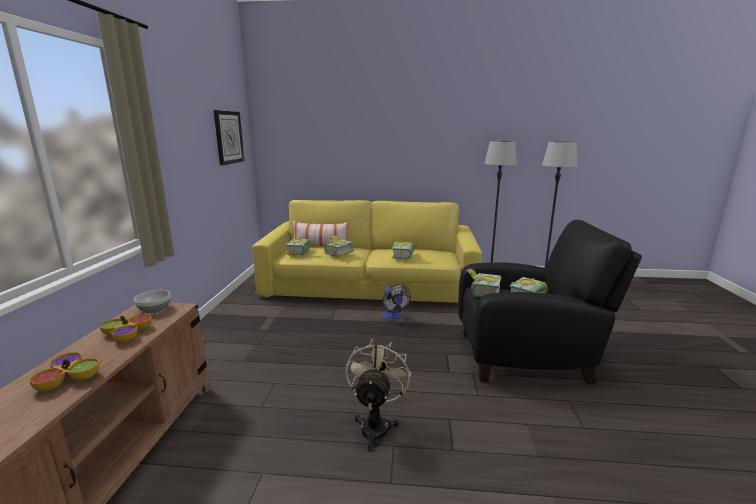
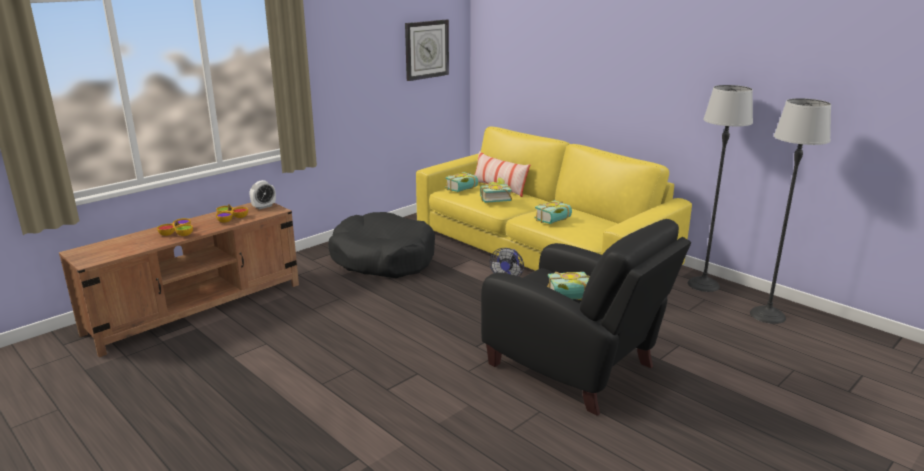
camera: 40 degrees right, 5 degrees up
bowl [134,290,171,314] -> alarm clock [250,180,276,210]
beige fan [345,339,411,451] -> none
book [467,269,502,298] -> none
none -> black dog bed [328,212,435,278]

